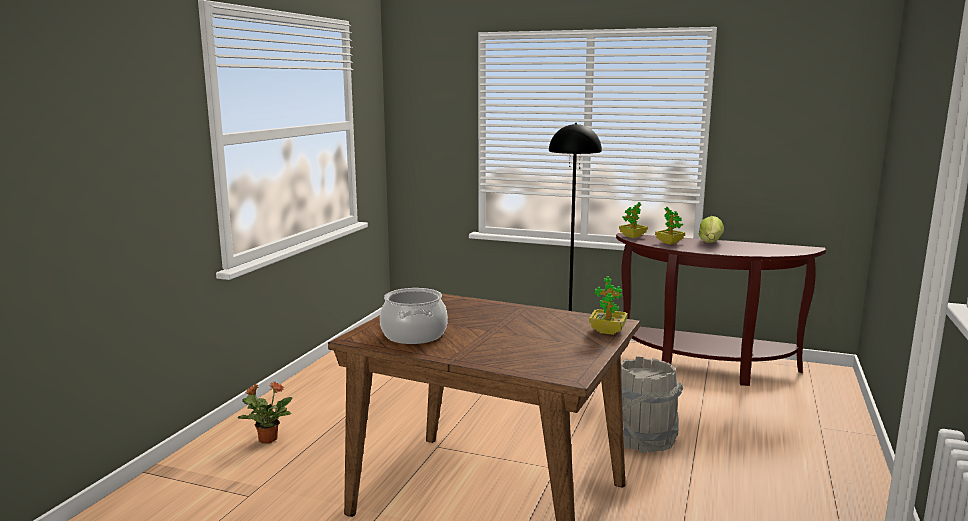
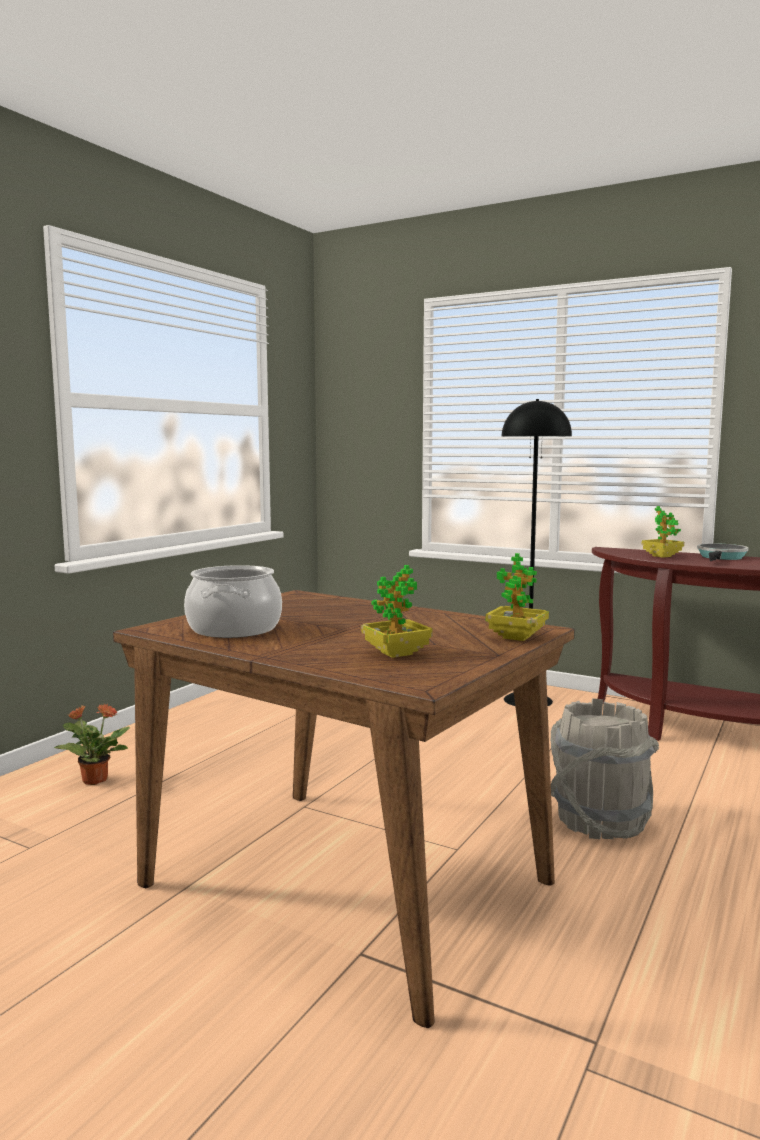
camera: 10 degrees right, 5 degrees down
potted plant [619,202,648,238] -> potted plant moved to [361,565,433,658]
lettuce [699,216,724,243] -> frying pan [697,543,749,561]

